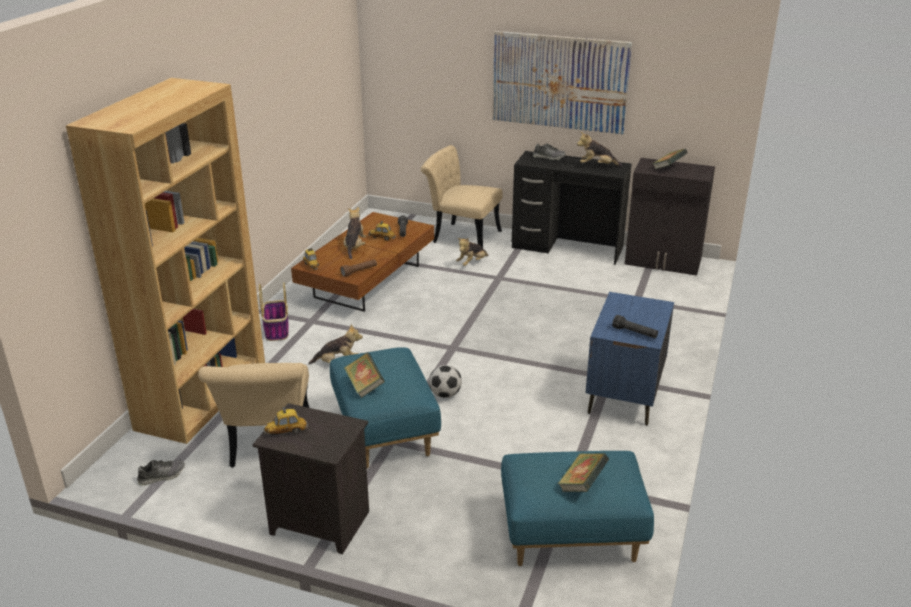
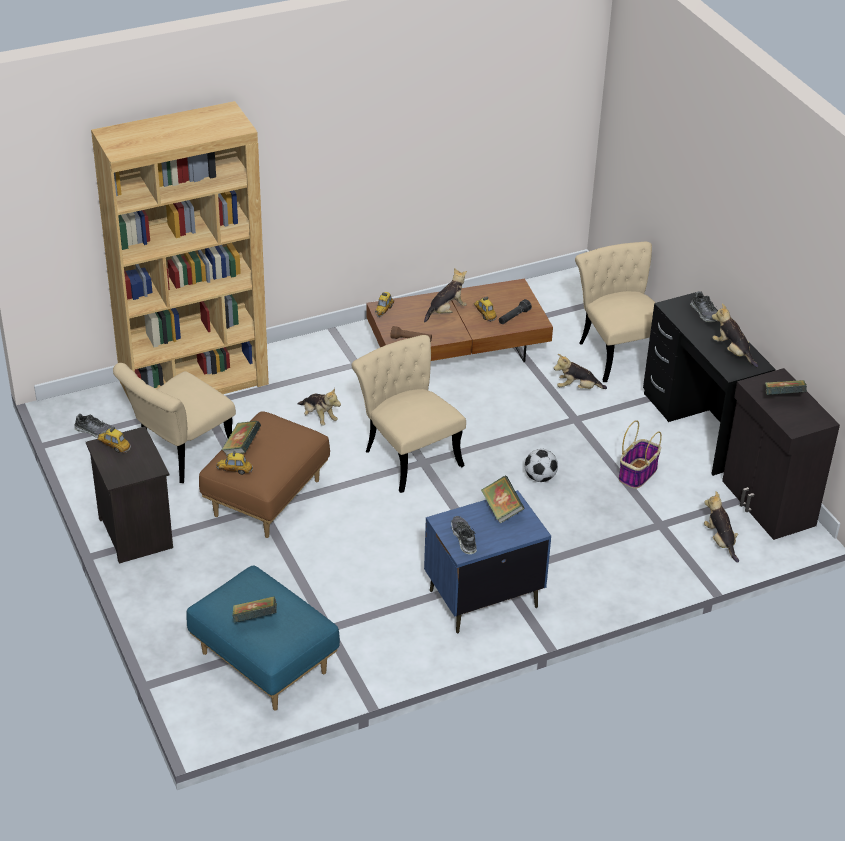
camera: 45 degrees right, 10 degrees up
basket [259,282,289,341] -> basket moved to [619,420,662,489]
blue ottoman [330,347,441,468] -> brown ottoman [199,411,330,538]
football [429,365,462,398] -> football moved to [525,449,558,482]
picture [492,31,632,135] -> none
black flashlight [612,315,658,338] -> shoe [451,516,477,554]
none -> toy car [216,451,253,475]
none -> beige chair [351,335,466,493]
none -> book [481,476,525,524]
none -> plush toy [704,491,739,563]

